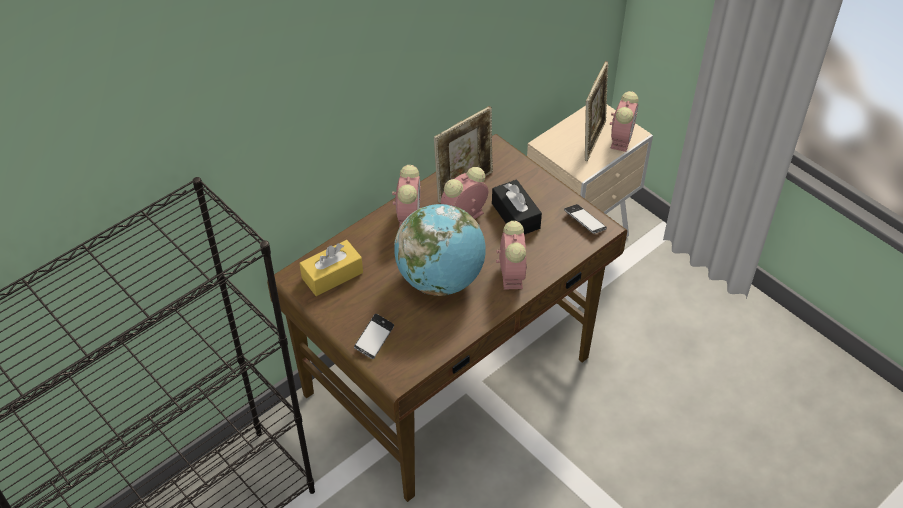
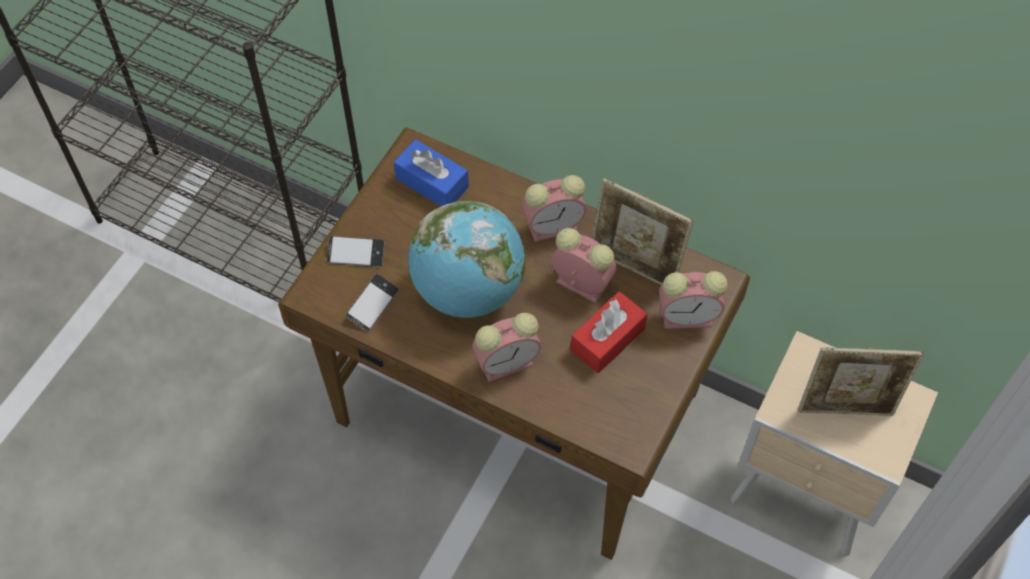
camera: 70 degrees right, 10 degrees up
yellow tissue box [299,240,363,296] -> blue tissue box [394,139,469,206]
black tissue box [492,179,542,235] -> red tissue box [570,291,647,373]
phone [564,204,607,234] -> phone moved to [346,274,399,332]
alarm clock [610,91,638,152] -> alarm clock moved to [659,271,727,329]

